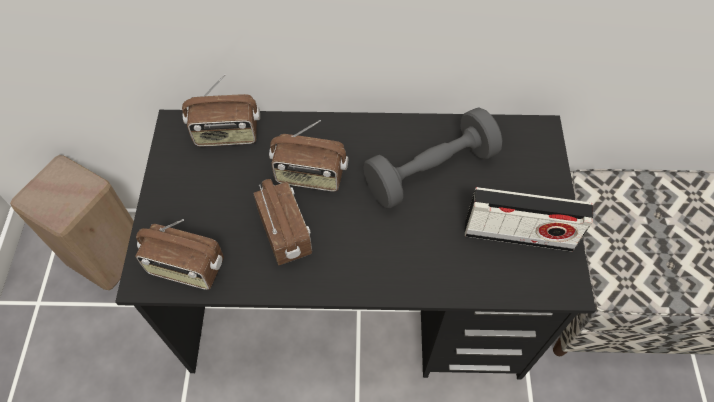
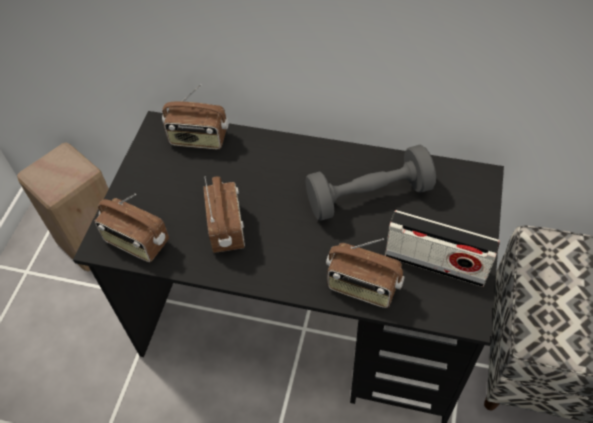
camera: 15 degrees right, 5 degrees down
radio [269,120,348,191] -> radio moved to [326,238,404,308]

